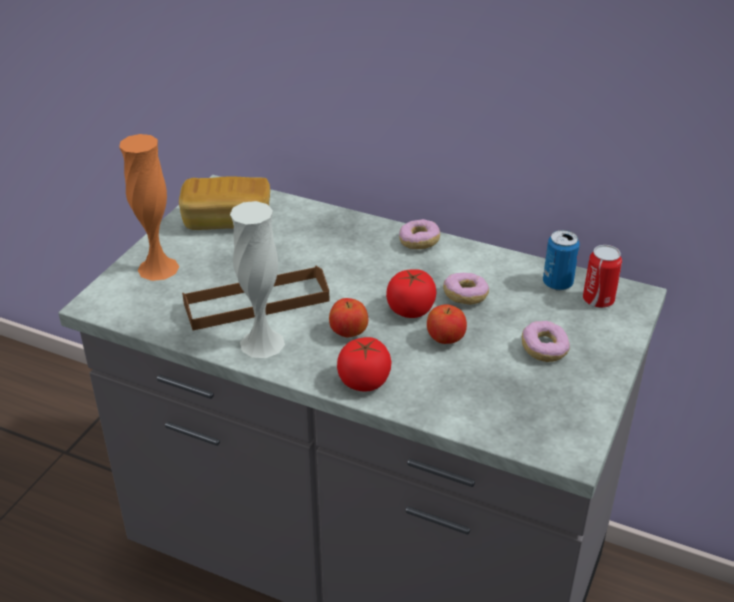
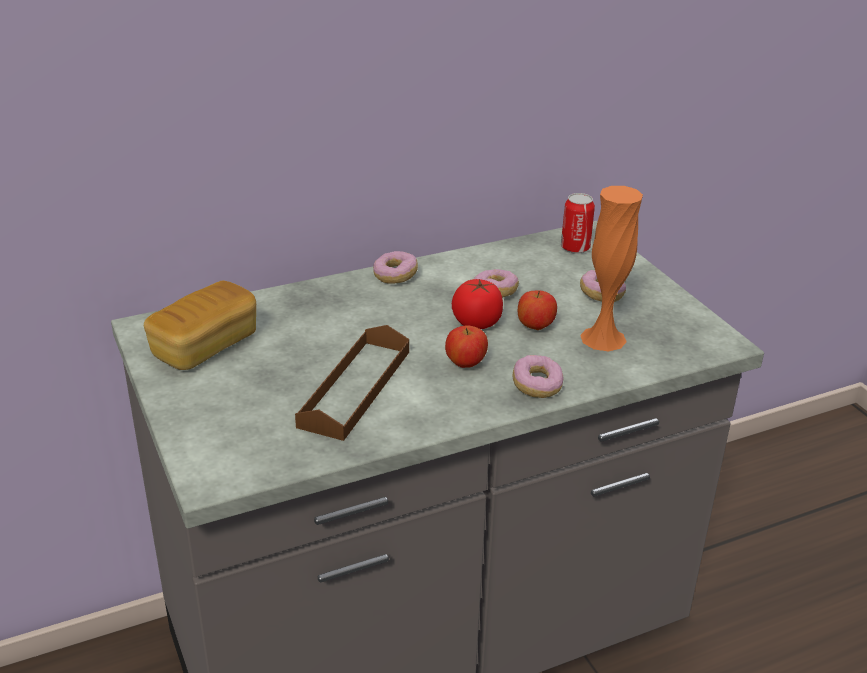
camera: 50 degrees left, 5 degrees down
orange vase [119,134,179,281] -> orange vase moved to [580,186,643,351]
white vase [230,201,285,358] -> none
tomato [337,337,392,392] -> donut [513,355,563,398]
can [543,230,580,291] -> none

